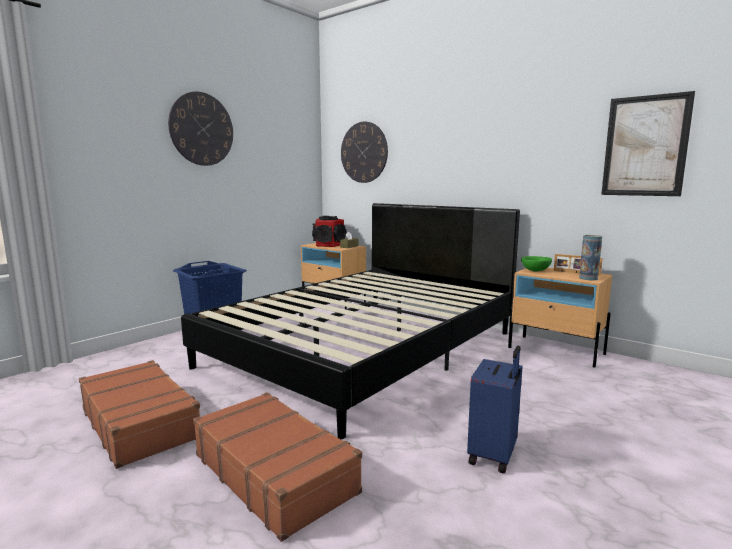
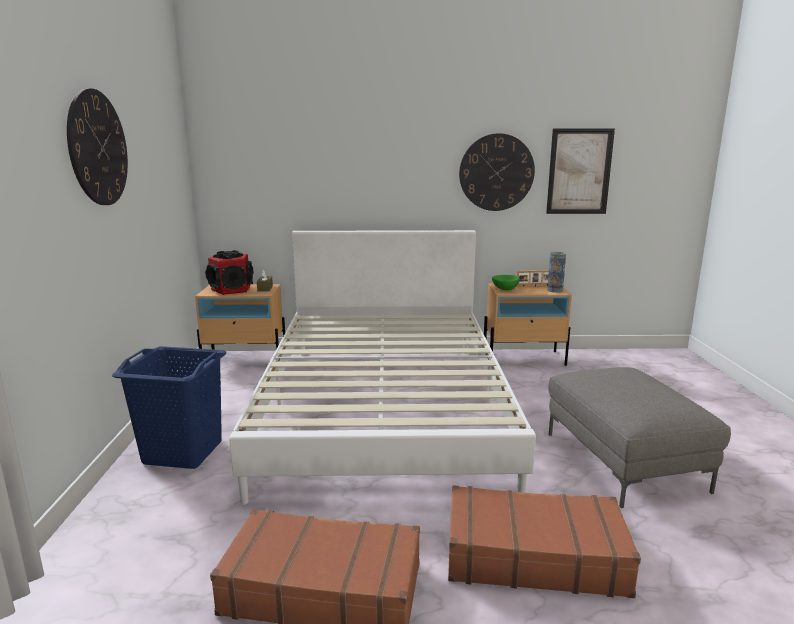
camera: 40 degrees left, 5 degrees up
black bed [181,203,520,439] -> white bed [230,230,536,505]
wall clock [341,122,388,183] -> wall clock moved to [459,133,535,211]
blue suitcase [467,346,522,473] -> grey ottoman [548,367,731,508]

